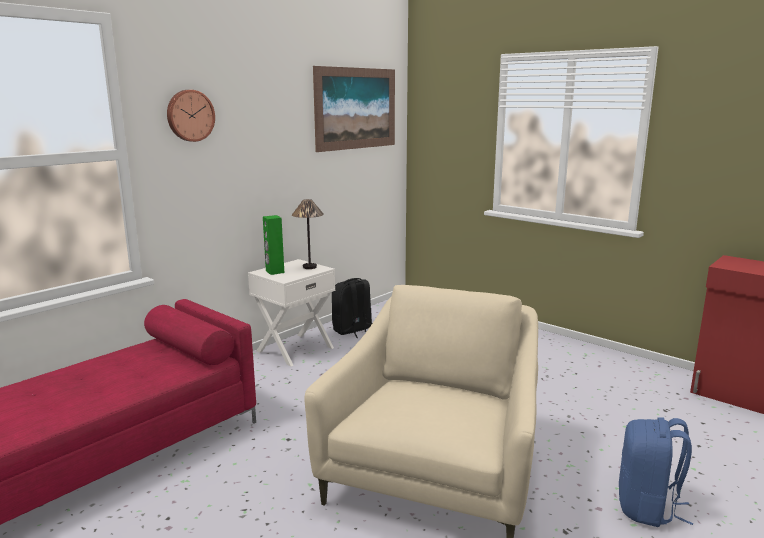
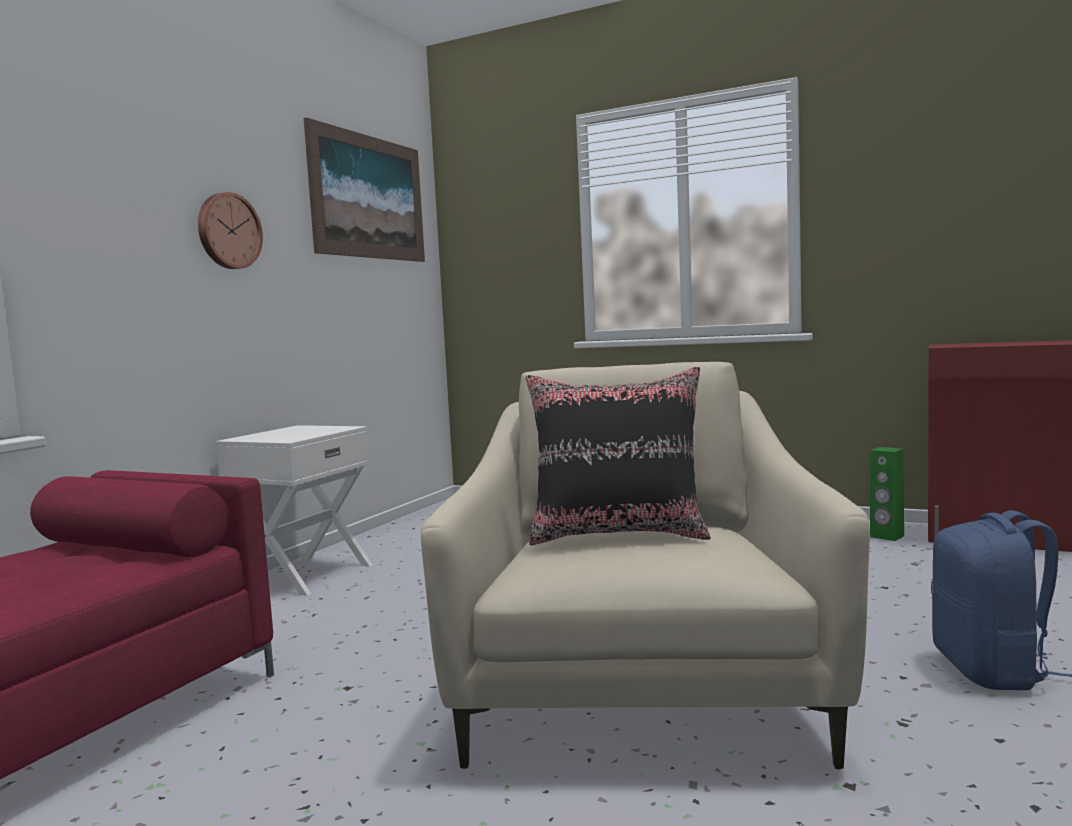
camera: 15 degrees left, 10 degrees down
wall clock [167,90,215,142] -> wall clock moved to [198,192,263,269]
green speaker [263,215,284,275] -> green speaker moved to [870,447,904,541]
table lamp [292,199,324,269] -> none
black backpack [332,278,372,338] -> none
none -> black pillow [526,367,711,545]

